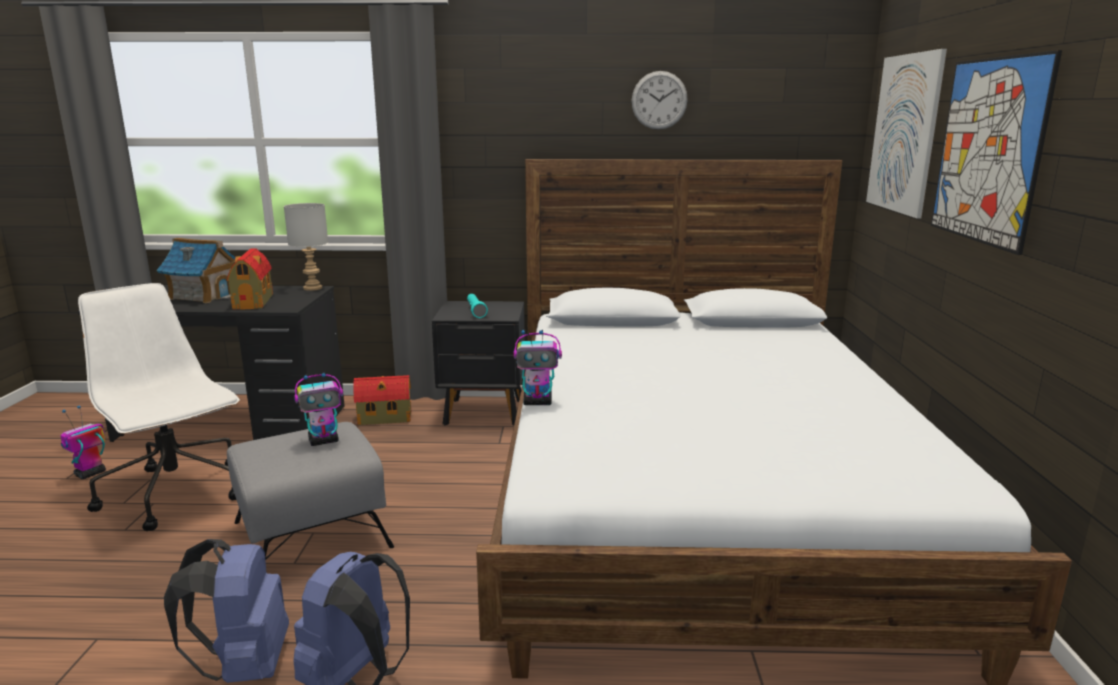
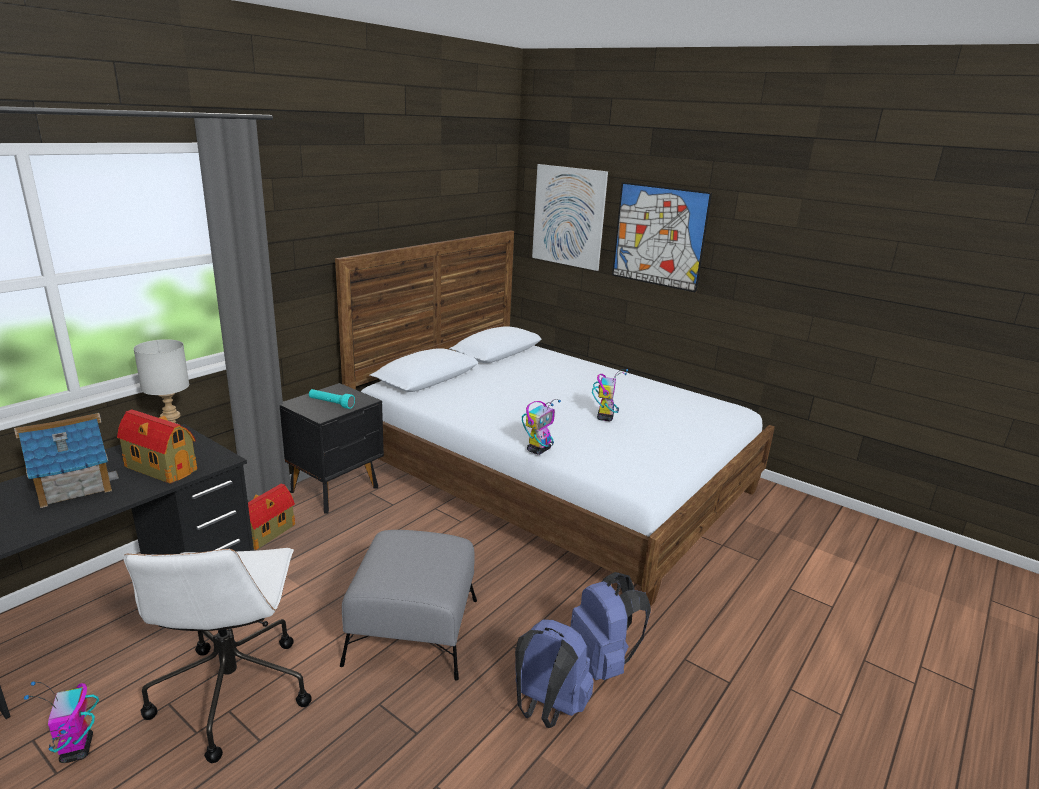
camera: 55 degrees left, 5 degrees up
white office chair [78,283,240,531] -> white office chair turned 90 degrees counterclockwise [123,548,312,763]
toy robot [294,373,343,446] -> toy robot moved to [592,369,628,421]
wall clock [631,71,688,130] -> none

